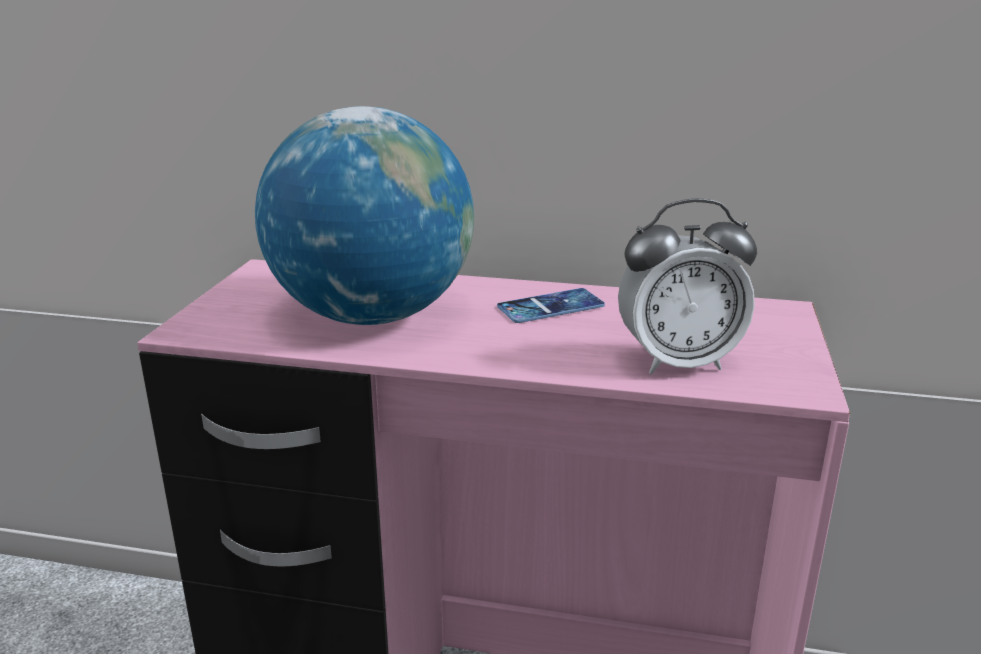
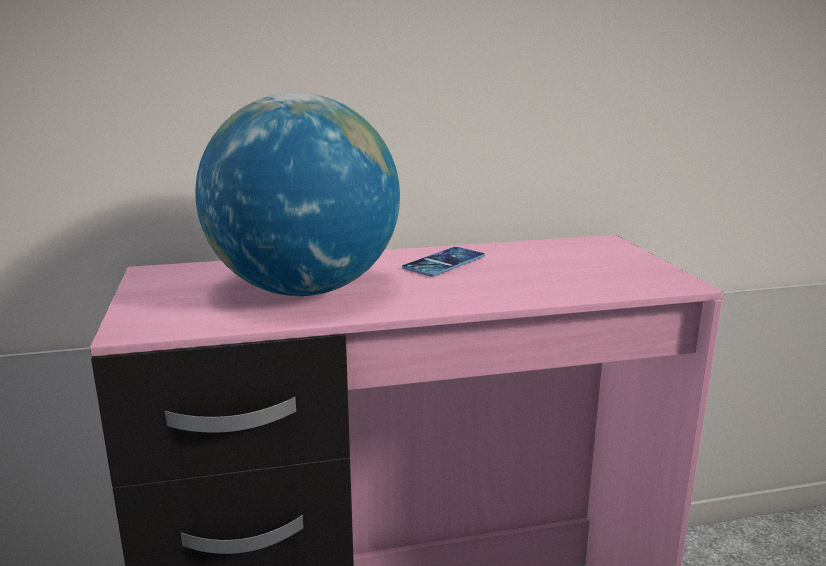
camera: 25 degrees left, 5 degrees down
alarm clock [618,198,757,375] -> none

